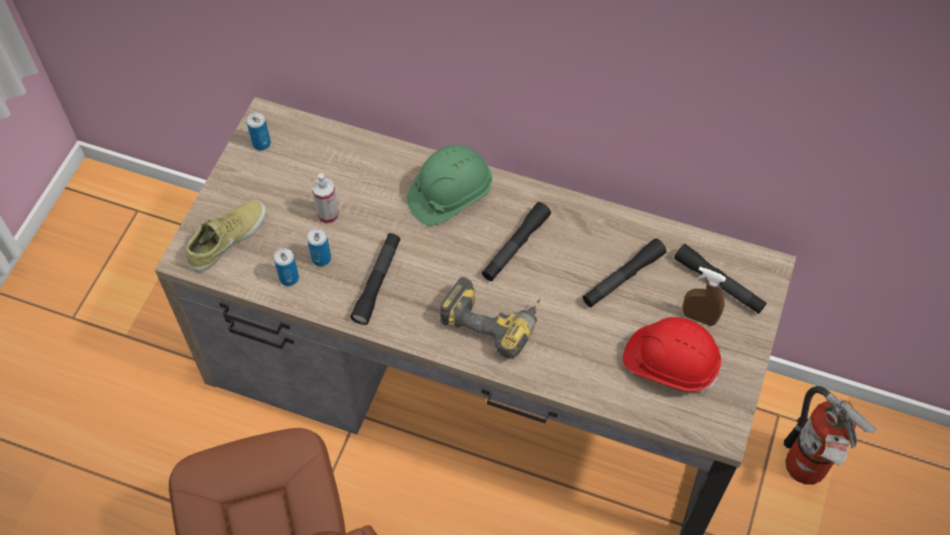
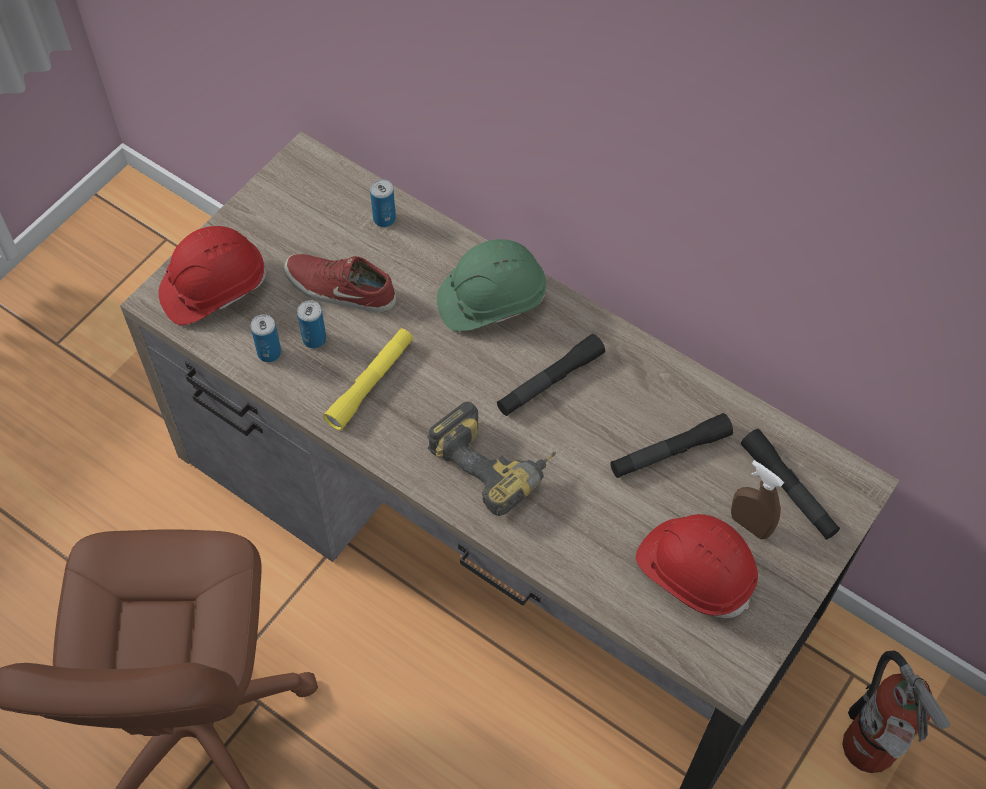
camera: 15 degrees right, 0 degrees up
beige shoe [186,200,267,273] -> red hard hat [159,226,266,325]
can [246,112,271,150] -> can moved to [370,179,396,227]
spray bottle [312,173,339,224] -> red shoe [284,254,396,312]
black flashlight [350,233,400,325] -> yellow flashlight [323,328,413,430]

